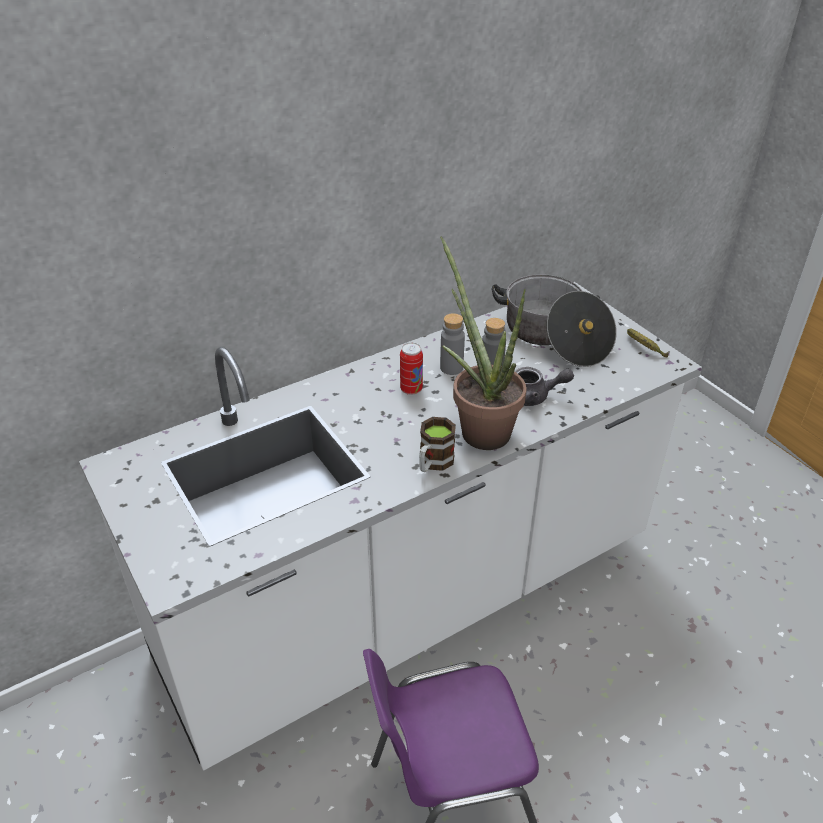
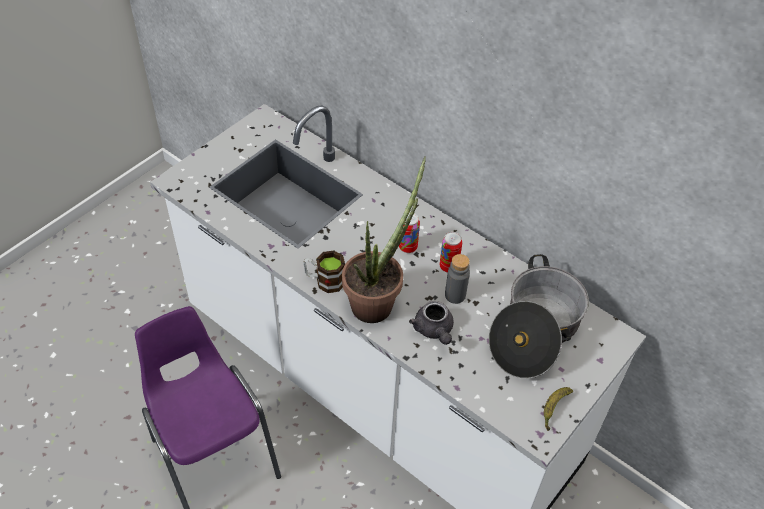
camera: 70 degrees right, 10 degrees up
grey bottle [440,313,465,375] -> can [440,232,462,273]

